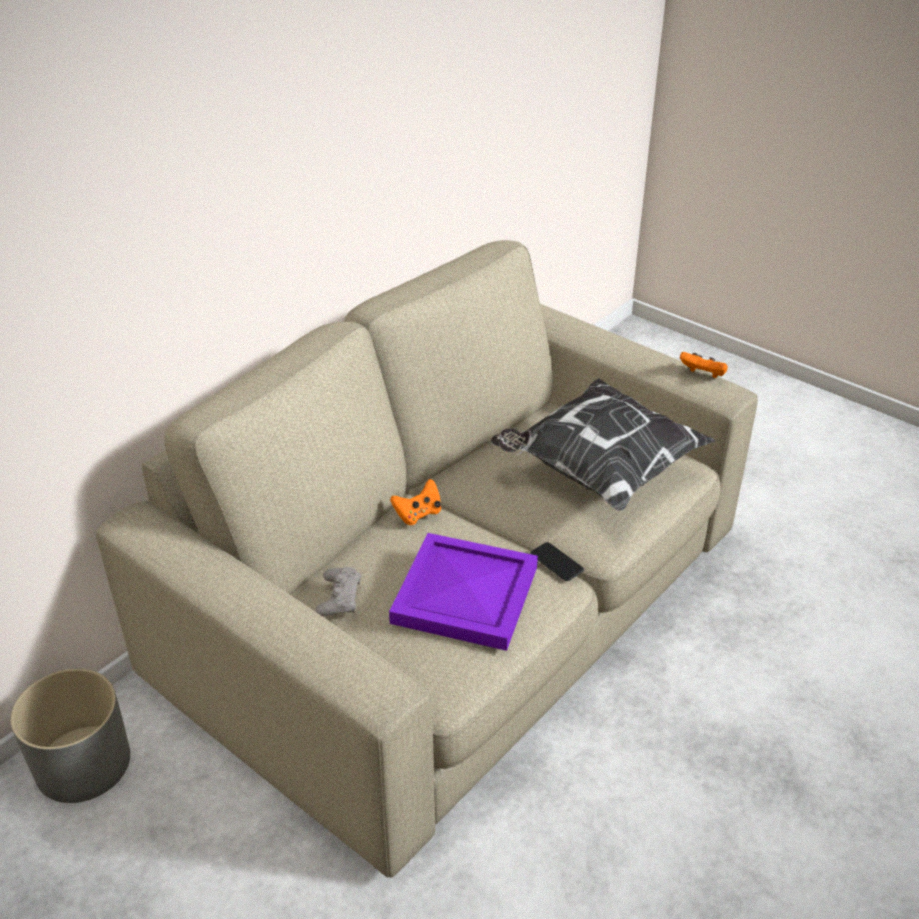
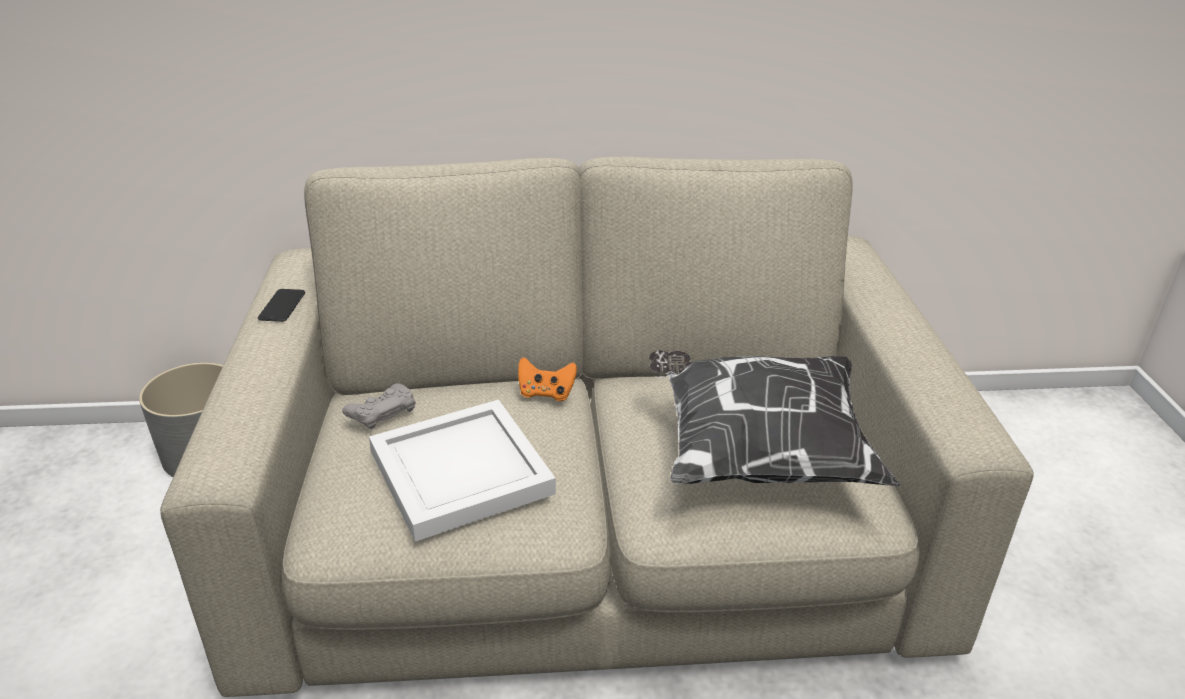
camera: 45 degrees right, 5 degrees down
purple tray [389,533,538,651] -> white tray [369,400,556,542]
phone [530,542,584,581] -> phone moved to [258,289,305,322]
orange game controller [680,352,728,378] -> none

